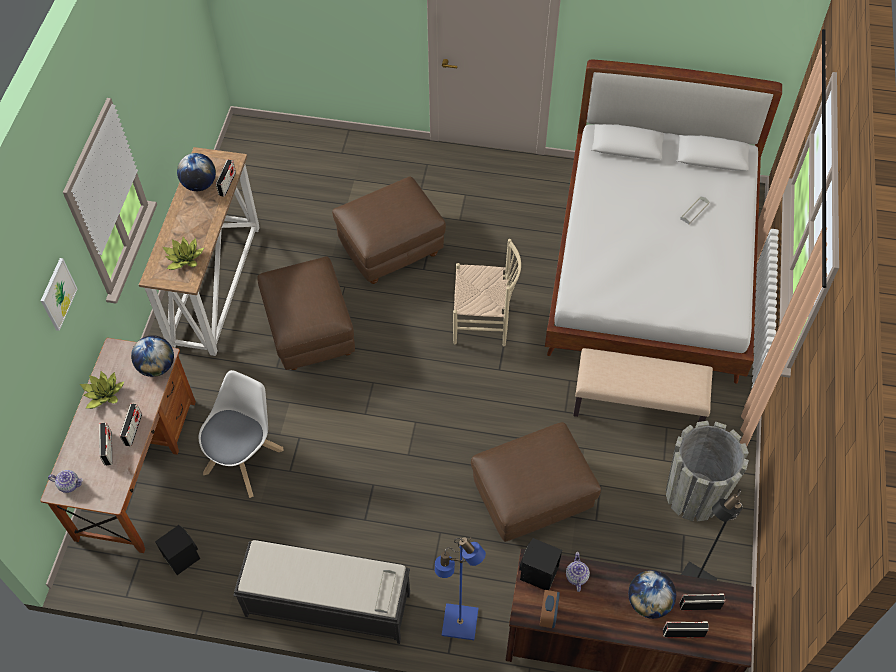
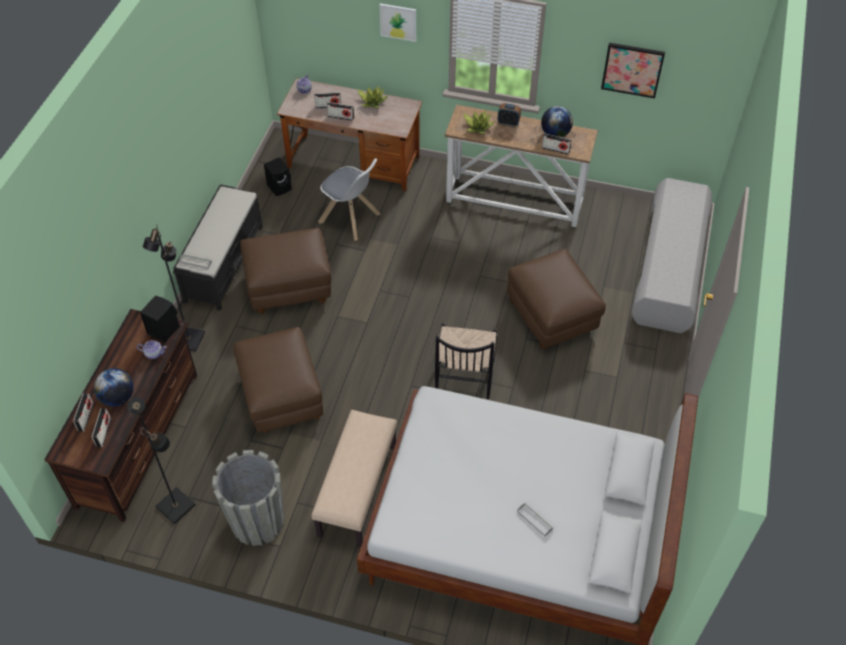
camera: 95 degrees right, 5 degrees down
globe [131,335,174,377] -> none
brown ottoman [258,256,355,370] -> brown ottoman moved to [240,228,331,314]
blue floor lamp [435,537,486,640] -> black floor lamp [143,226,205,351]
beige chair [453,239,521,346] -> black chair [435,323,497,399]
alarm clock [540,590,560,628] -> alarm clock moved to [498,103,521,127]
none -> picture [601,43,665,98]
none -> grey bench [632,178,712,333]

